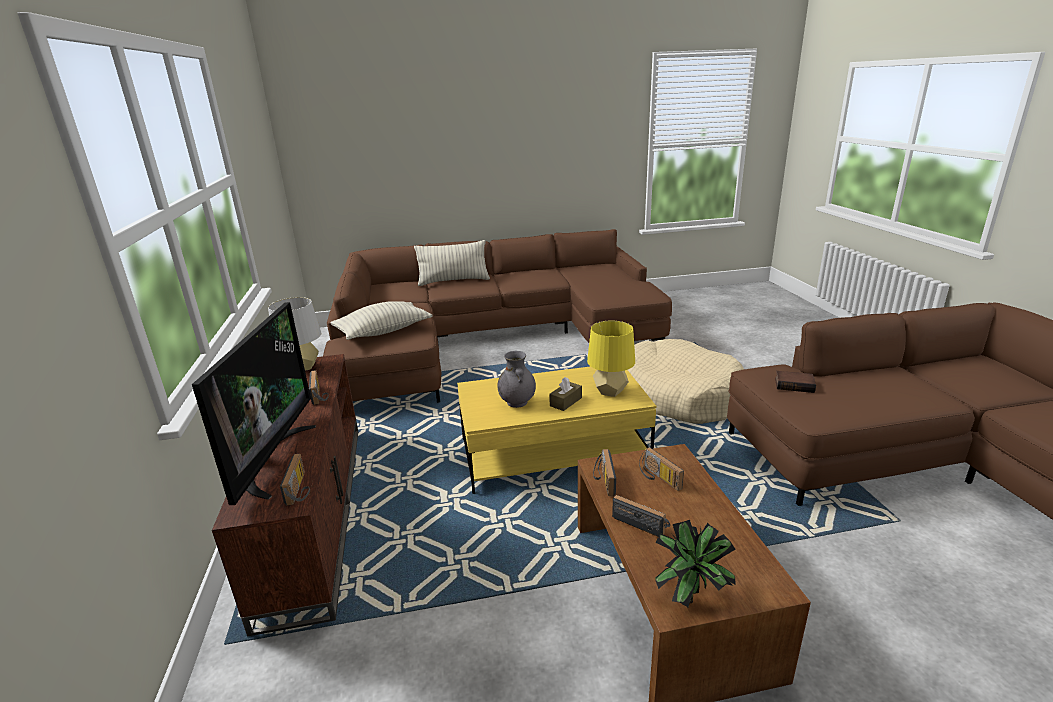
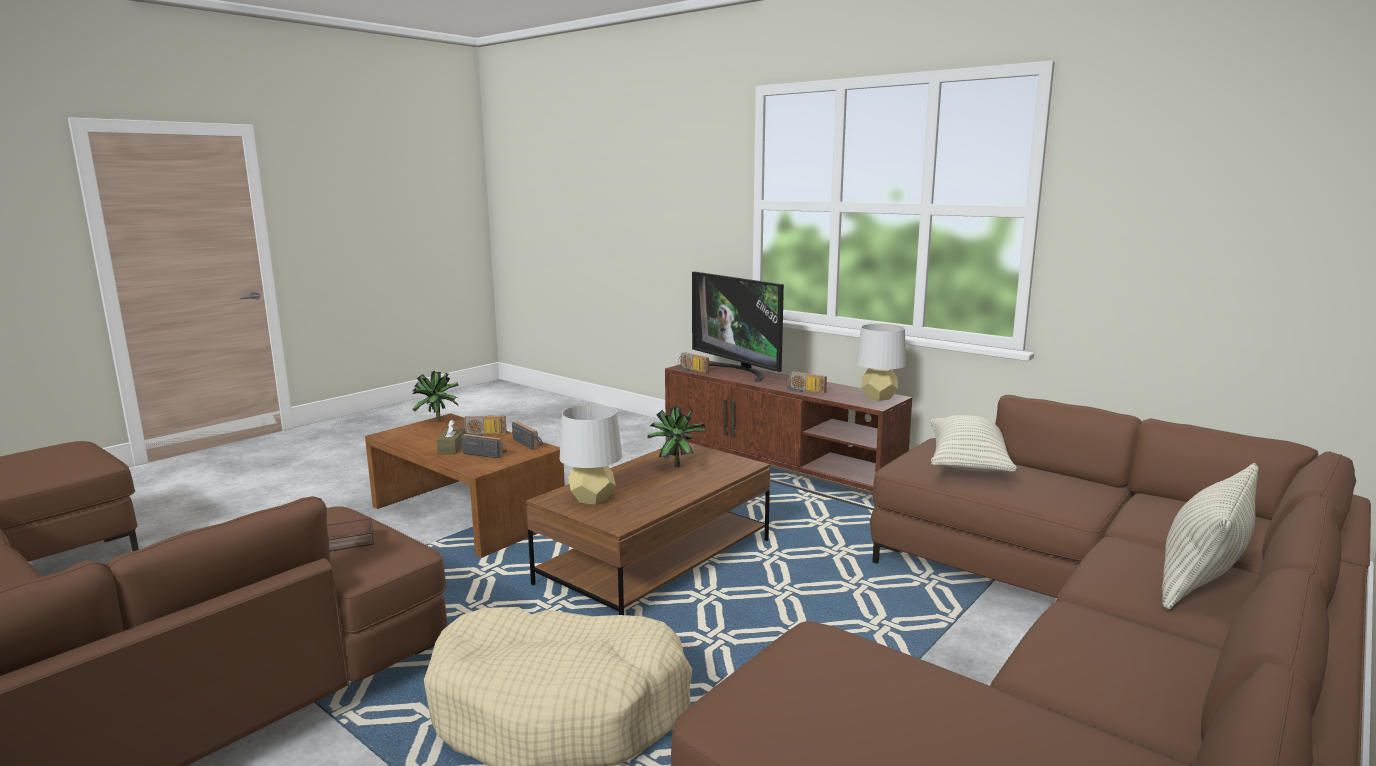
camera: 140 degrees right, 10 degrees down
yellow coffee table [457,366,656,494] -> brown coffee table [526,442,770,615]
grey vase [498,351,536,408] -> potted plant [647,406,707,468]
brown tissue box [549,377,582,411] -> brown tissue box moved to [436,419,465,454]
yellow table lamp [587,321,635,397] -> grey table lamp [560,405,622,505]

